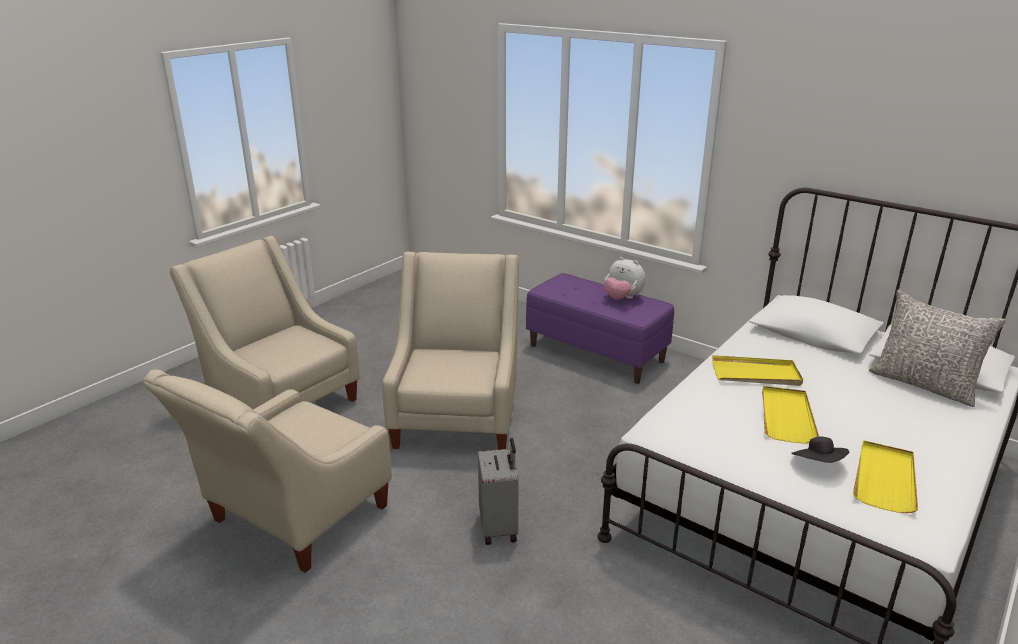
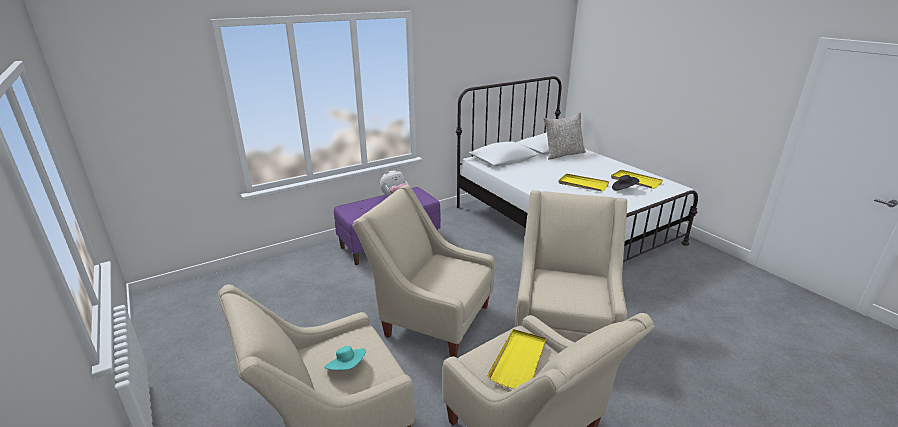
camera: 70 degrees left, 0 degrees up
grey suitcase [478,438,519,545] -> beige armchair [515,190,627,342]
yellow tray [712,355,803,386] -> yellow tray moved to [487,329,546,389]
none -> turquoise hat [325,346,366,370]

